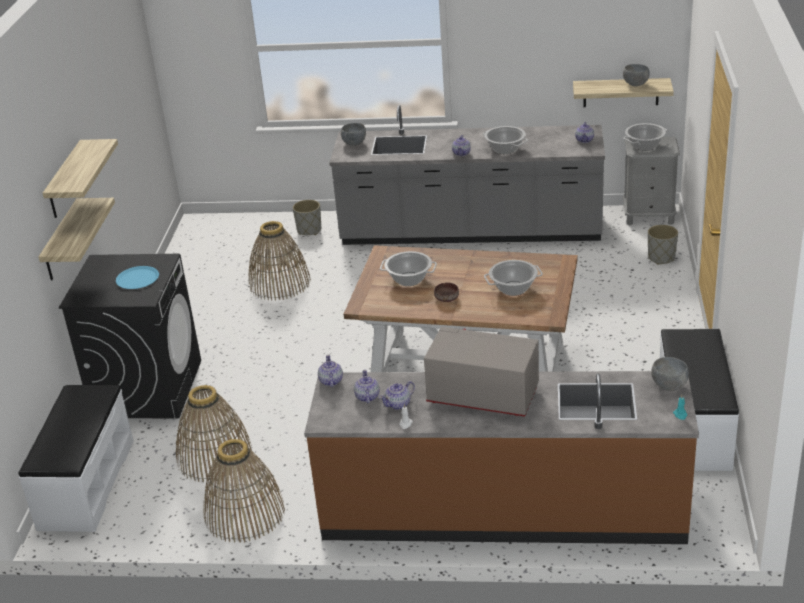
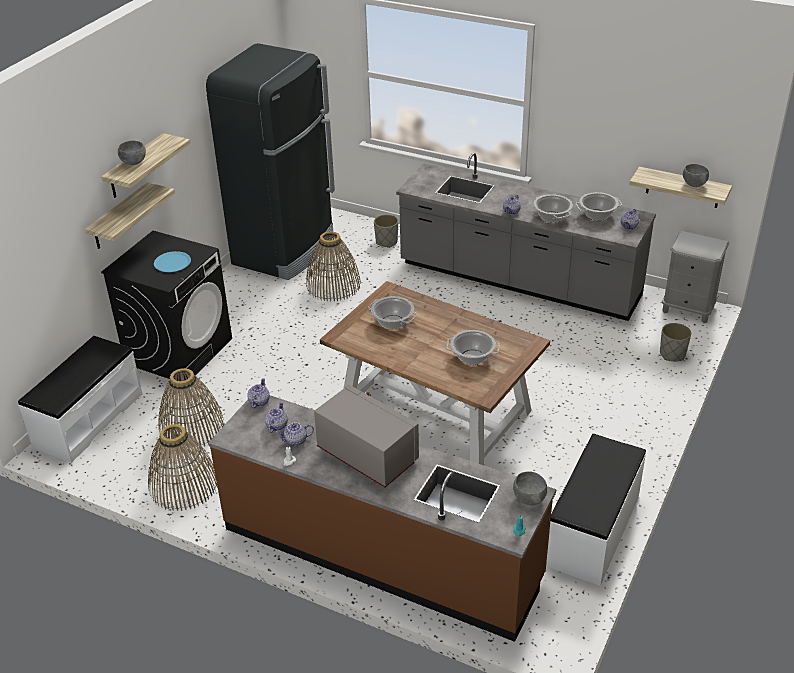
camera: 20 degrees right, 5 degrees up
grey bowl [341,123,366,146] -> grey bowl moved to [118,141,146,165]
brown bowl [434,283,459,302] -> none
cooking pot [623,123,667,151] -> cooking pot moved to [575,192,622,221]
none -> black fridge [206,43,335,280]

